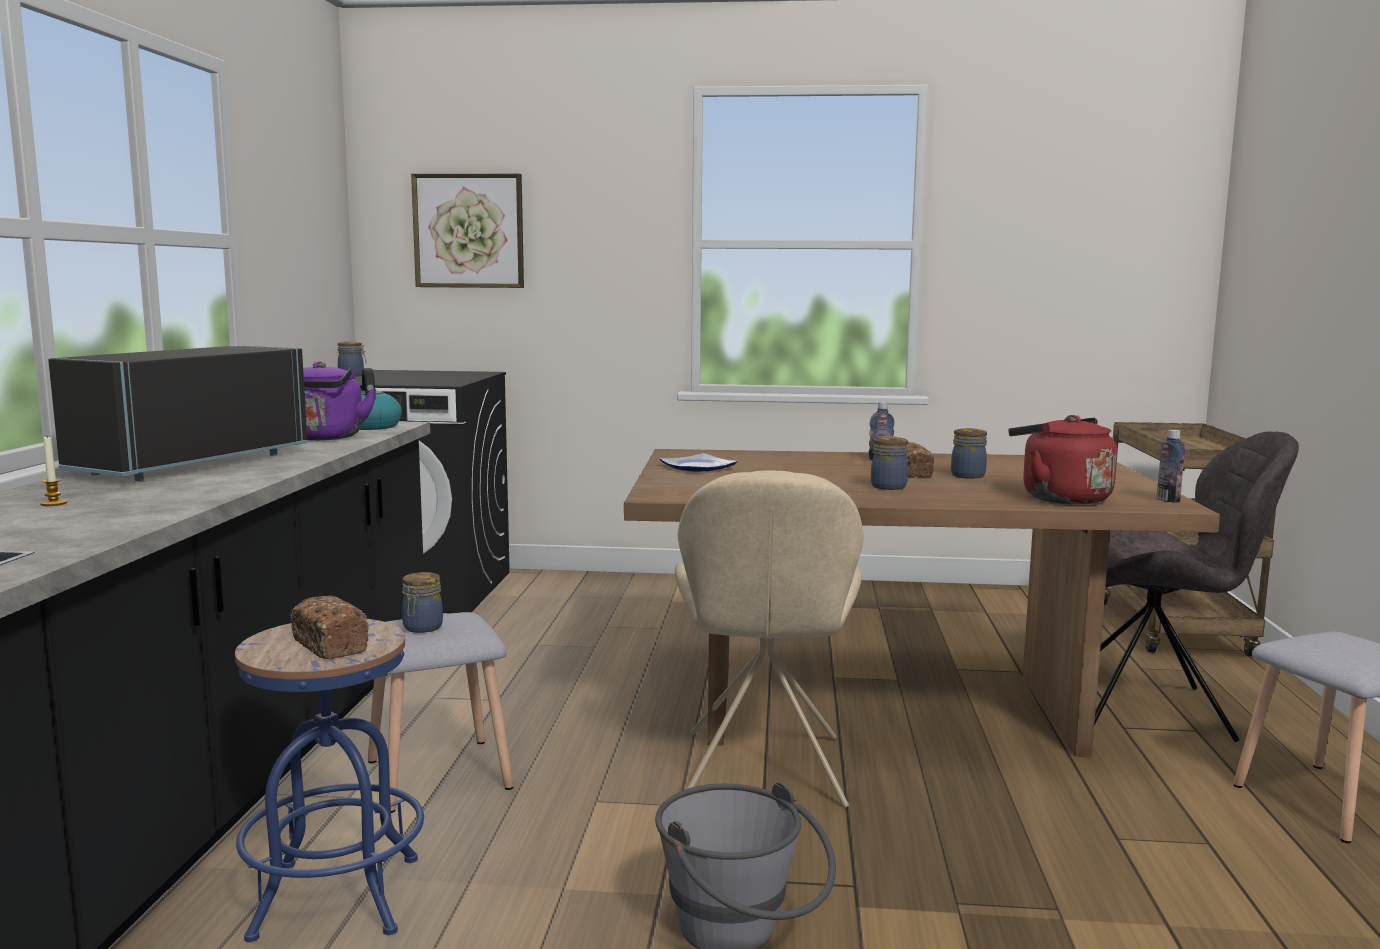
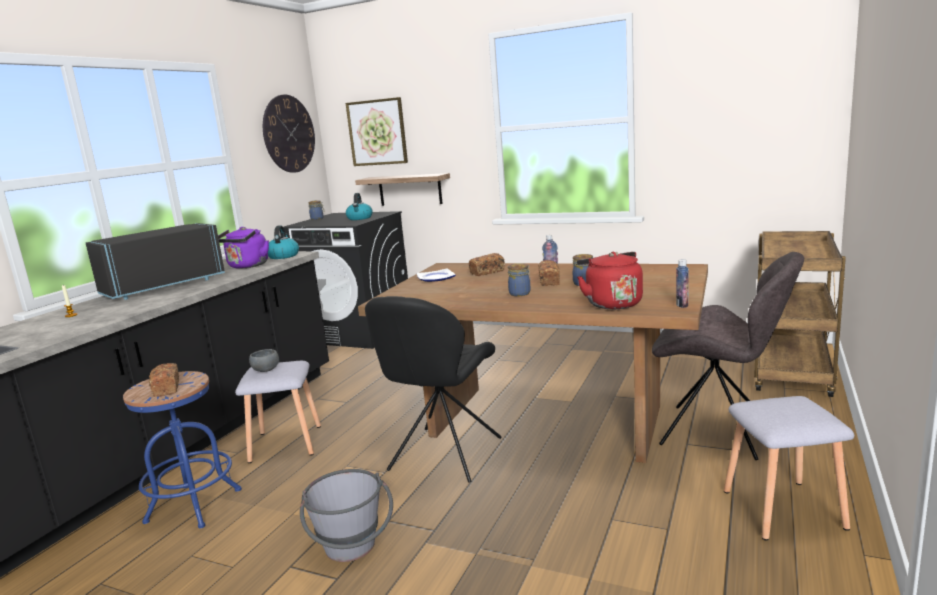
camera: 20 degrees right, 5 degrees up
jar [402,572,443,633] -> grey bowl [249,349,279,372]
beige chair [675,471,864,808] -> black chair [365,296,502,483]
none -> wall clock [263,95,315,173]
none -> kettle [346,193,373,220]
none -> shelf [355,173,450,206]
none -> bread [469,253,505,276]

